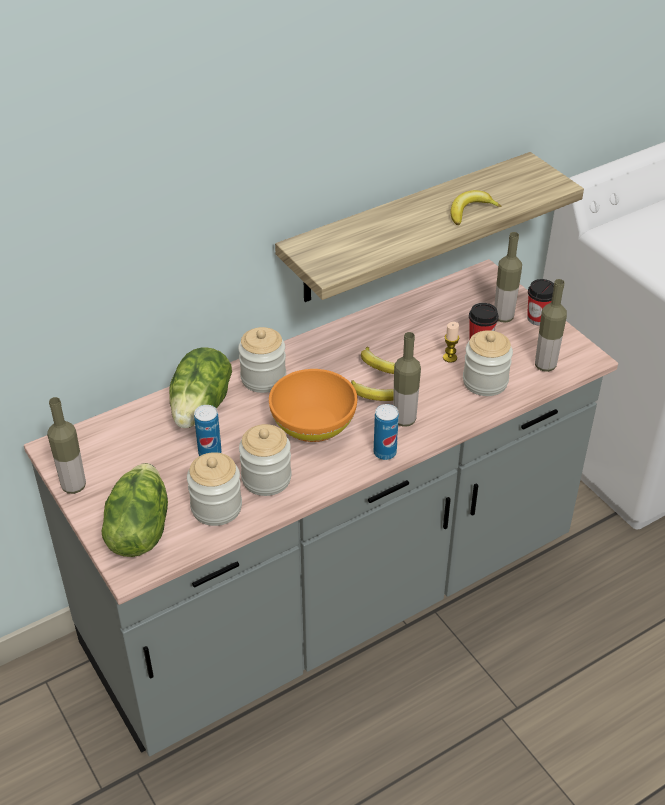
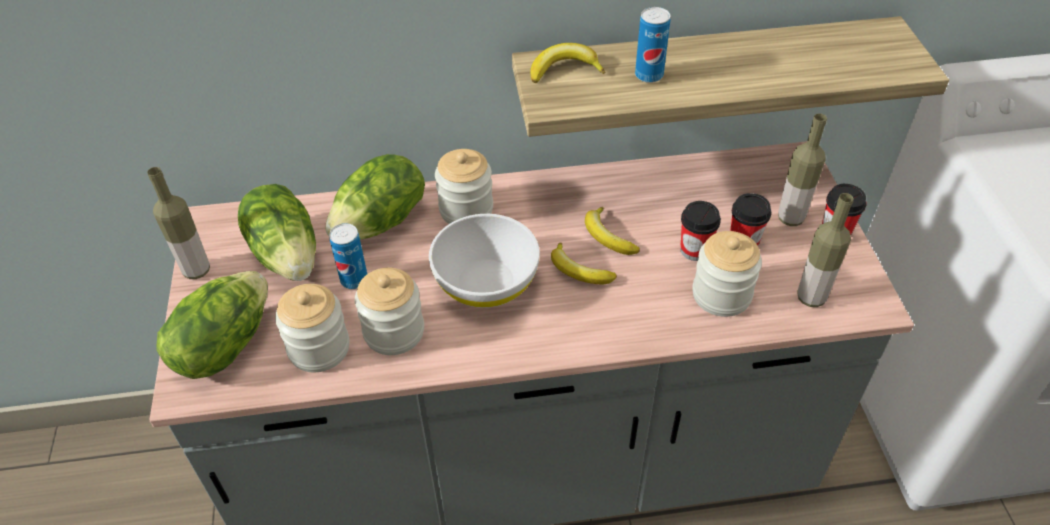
camera: 25 degrees right, 5 degrees up
orange bowl [269,369,357,442] -> white bowl [429,214,540,308]
can [374,404,399,460] -> can moved to [635,7,670,83]
bottle [393,332,421,427] -> none
candle [443,322,459,363] -> cup [680,201,721,261]
banana [451,190,501,225] -> banana moved to [530,43,605,83]
none -> lettuce [238,184,316,281]

